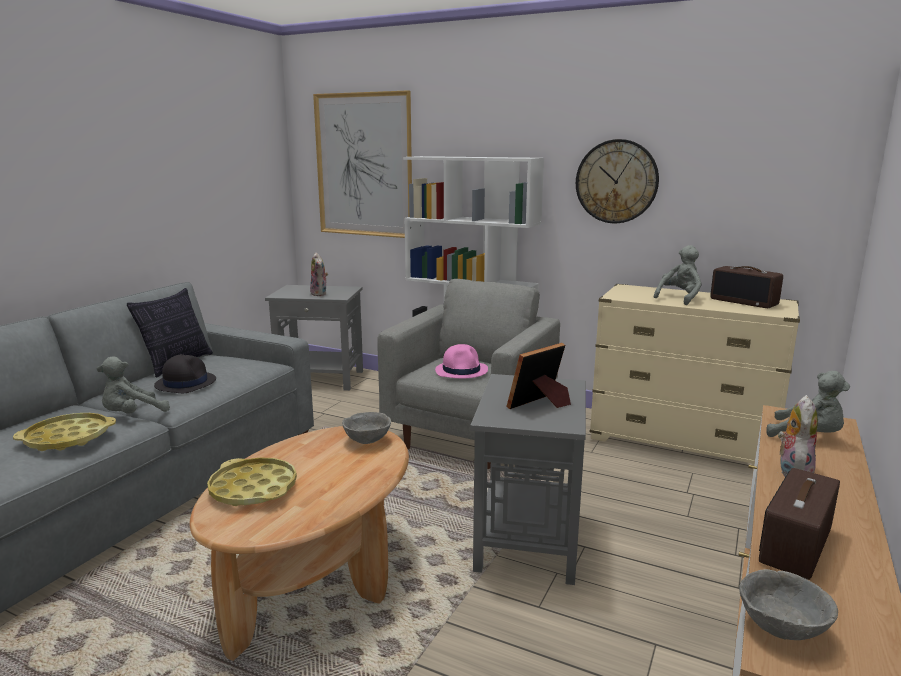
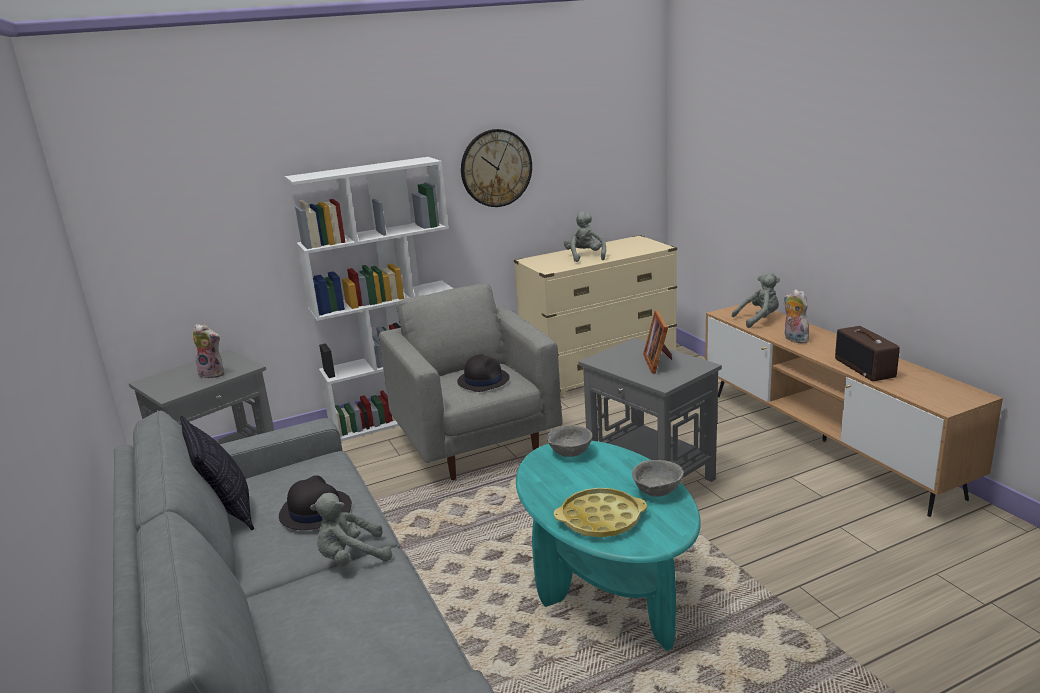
camera: 50 degrees left, 5 degrees up
yellow tray [13,413,116,451] -> none
grey plush toy [97,357,170,414] -> grey plush toy turned 75 degrees clockwise [310,493,392,567]
brown coffee table [189,426,409,661] -> turquoise coffee table [516,441,701,651]
picture [313,90,412,238] -> none
pink hat [435,344,488,379] -> black hat [457,354,510,392]
radio [710,266,783,308] -> none
grey bowl [739,569,838,640] -> grey bowl moved to [632,460,684,497]

